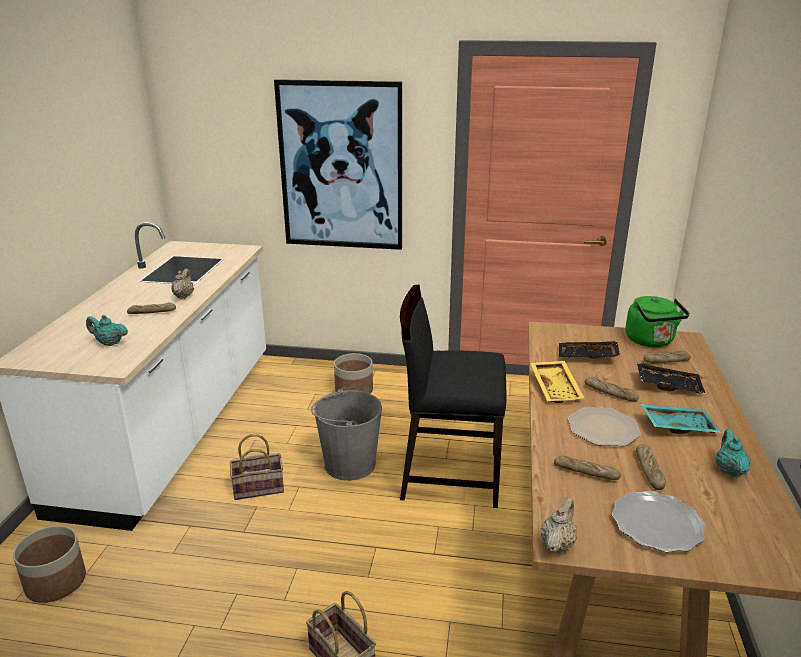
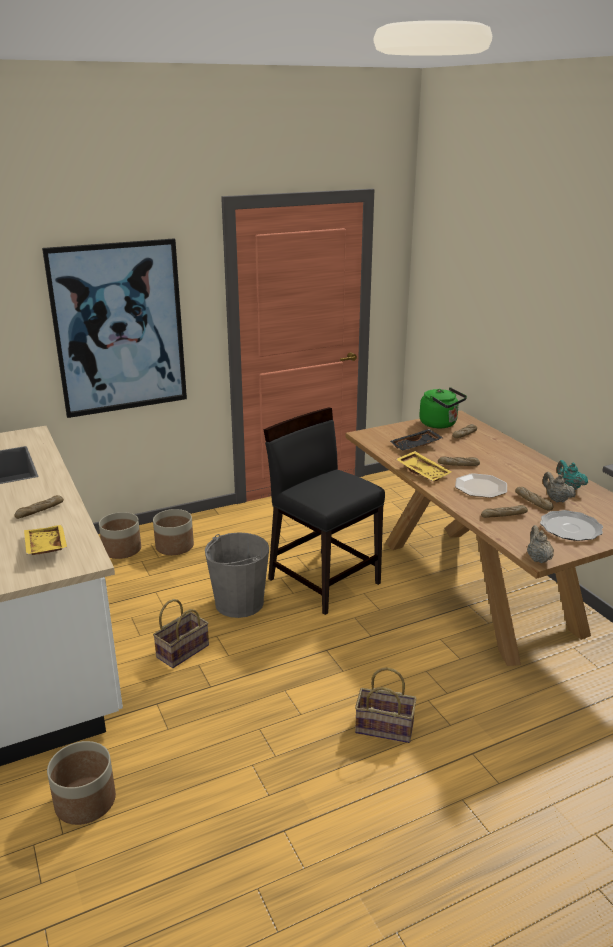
camera: 35 degrees left, 0 degrees up
turquoise teapot [86,315,128,346] -> yellow tray [24,525,67,555]
beige teapot [171,269,194,299] -> beige teapot moved to [543,472,576,503]
black chair [400,285,507,508] -> black chair turned 75 degrees clockwise [264,407,385,615]
black tray [637,363,706,394] -> none
turquoise tray [640,404,722,434] -> none
none -> planter [99,512,141,559]

